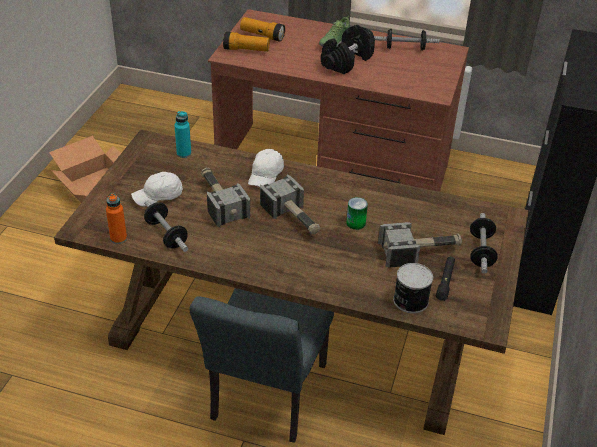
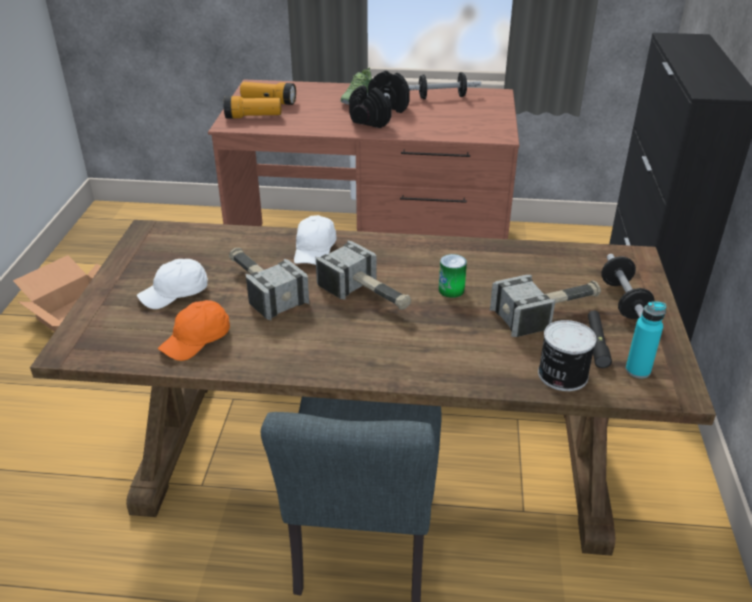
camera: 10 degrees left, 5 degrees down
orange bottle [106,193,127,244] -> none
dumbbell [144,200,188,252] -> orange cap [158,300,230,361]
turquoise bottle [174,111,191,158] -> turquoise bottle moved to [626,301,666,379]

